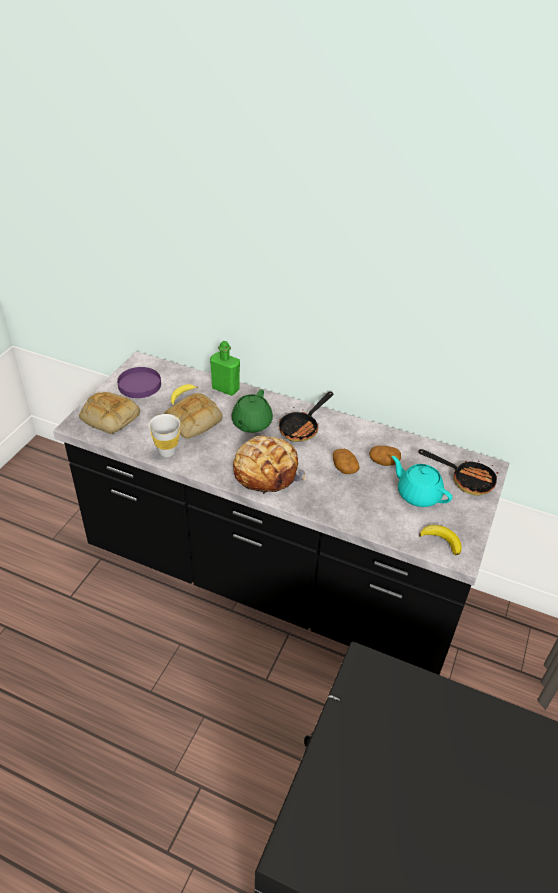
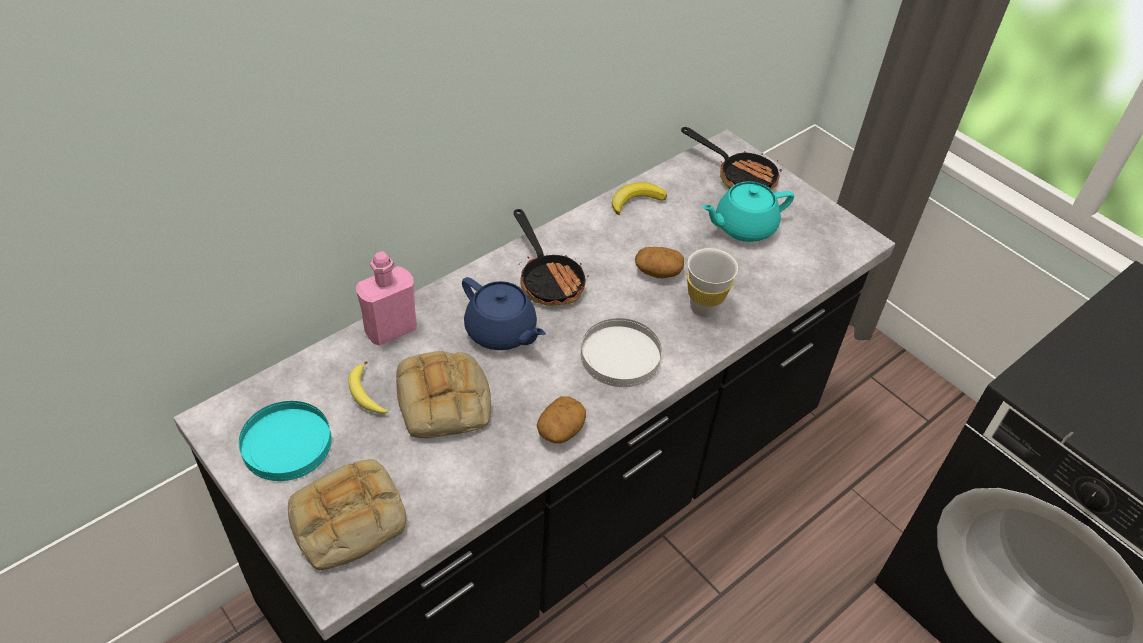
camera: 65 degrees left, 5 degrees up
purple plate [117,367,161,398] -> turquoise plate [239,401,332,481]
white cup [149,414,180,457] -> white cup moved to [687,248,738,317]
green bottle [210,341,240,396] -> pink bottle [356,252,417,346]
green teapot [232,389,273,433] -> blue teapot [462,277,546,350]
bread [233,436,307,494] -> white plate [581,318,662,387]
potato [369,446,401,466] -> potato moved to [537,396,586,443]
frying pan [418,449,498,496] -> frying pan turned 75 degrees clockwise [681,127,783,189]
banana [419,525,462,556] -> banana moved to [612,182,667,215]

